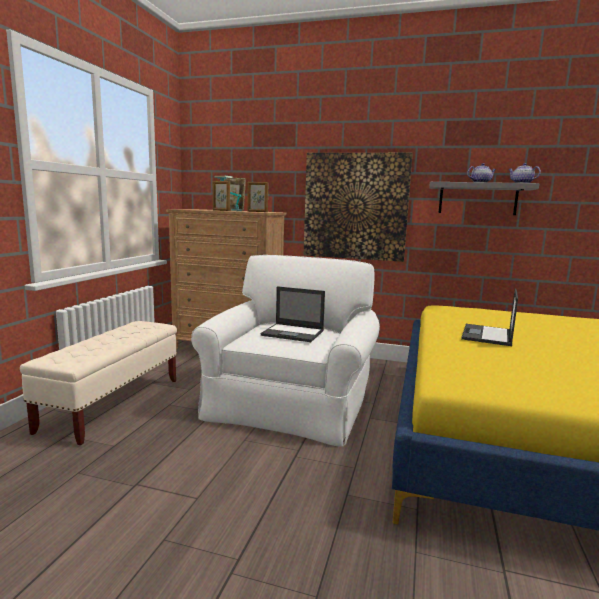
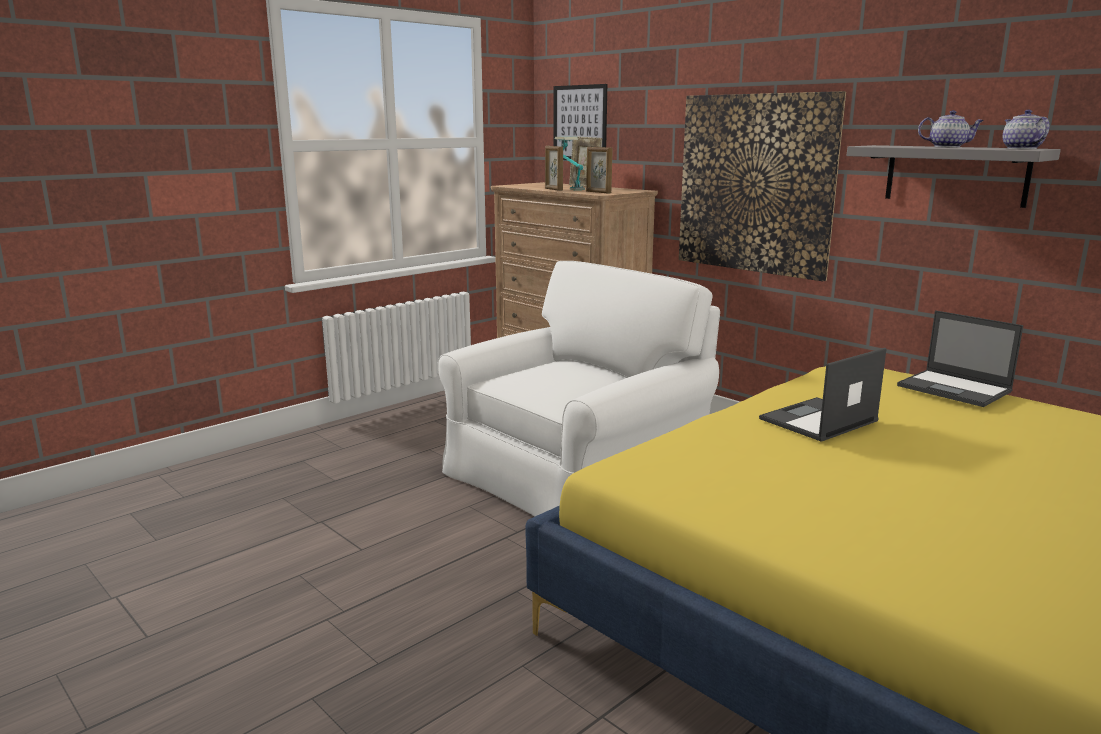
camera: 30 degrees right, 5 degrees up
beige bench [20,321,177,445] -> none
laptop [260,286,325,342] -> laptop moved to [897,310,1024,407]
none -> picture [553,84,607,160]

